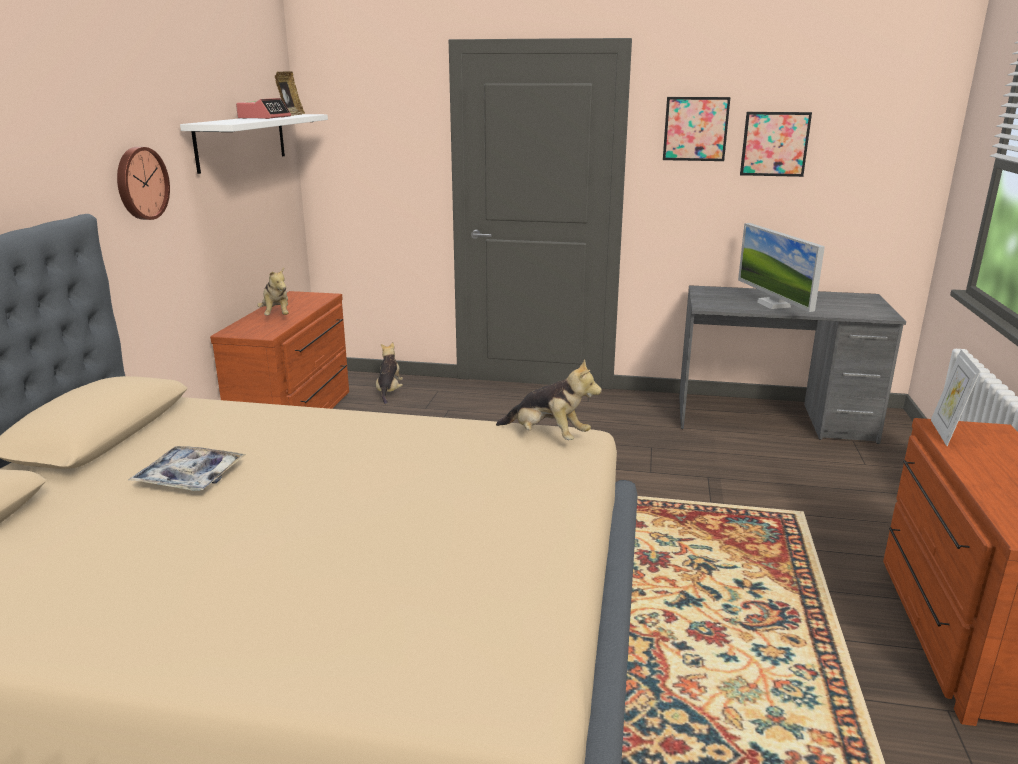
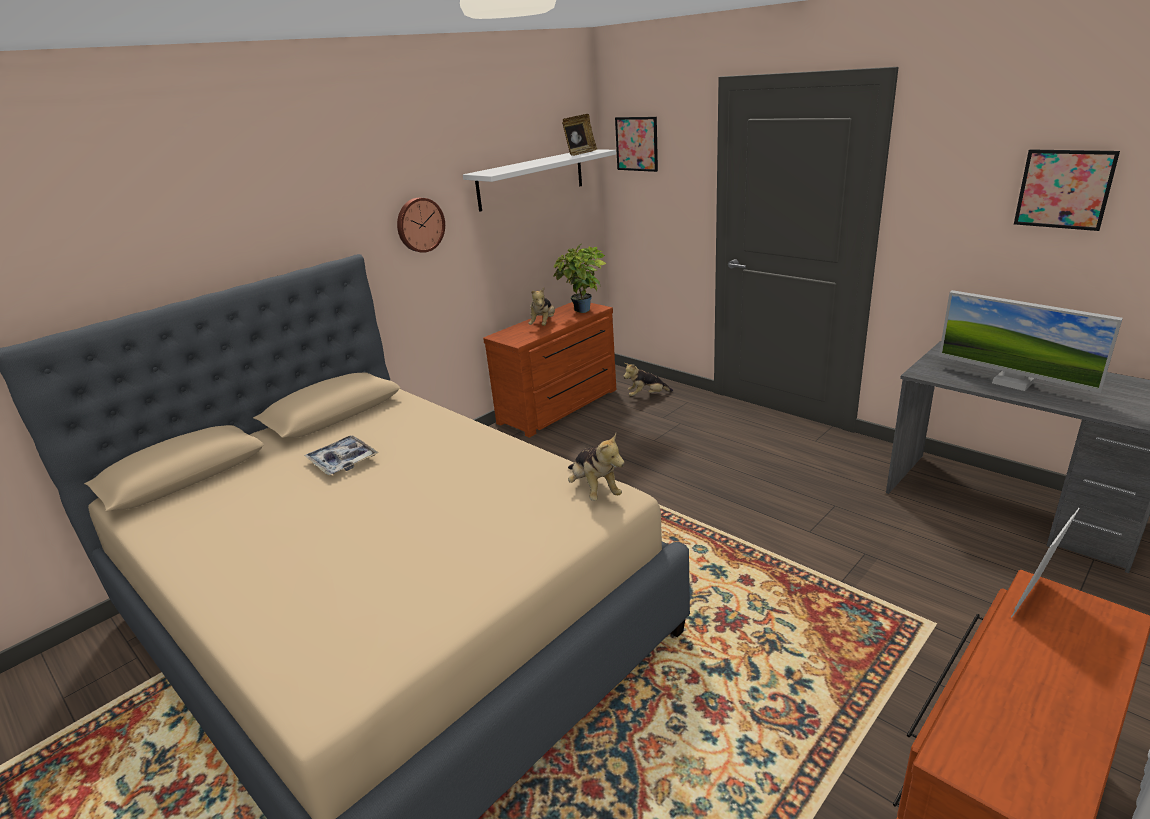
camera: 35 degrees right, 5 degrees up
alarm clock [236,98,291,119] -> none
plush toy [376,342,403,404] -> plush toy turned 135 degrees counterclockwise [623,363,673,396]
picture [663,97,731,161] -> picture moved to [615,117,658,172]
monitor [738,223,825,312] -> monitor turned 60 degrees counterclockwise [939,290,1123,393]
none -> potted plant [553,244,607,313]

